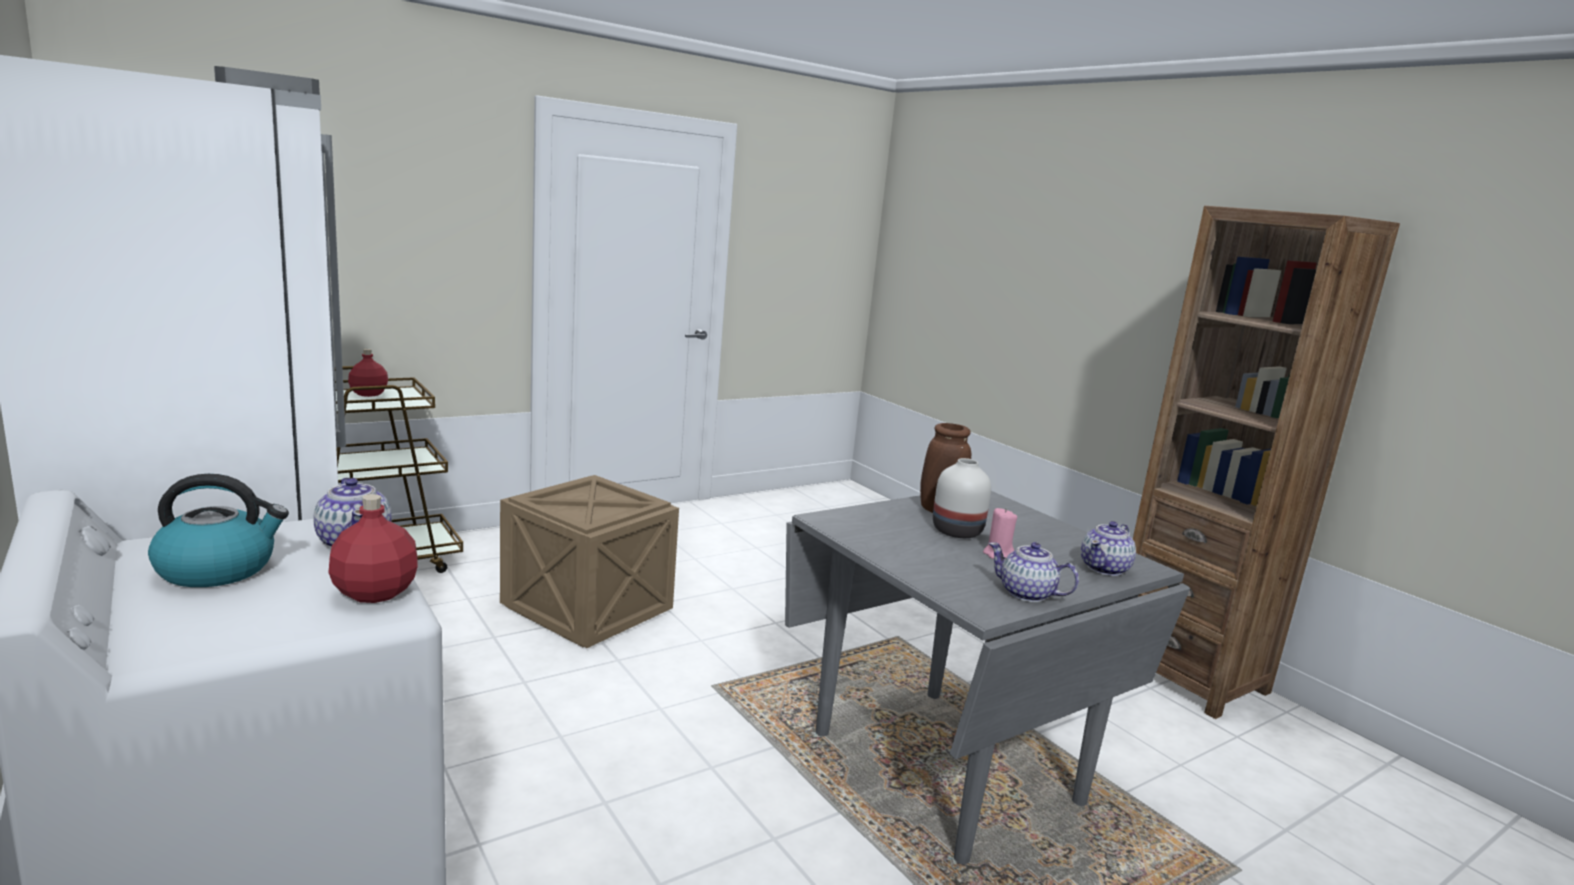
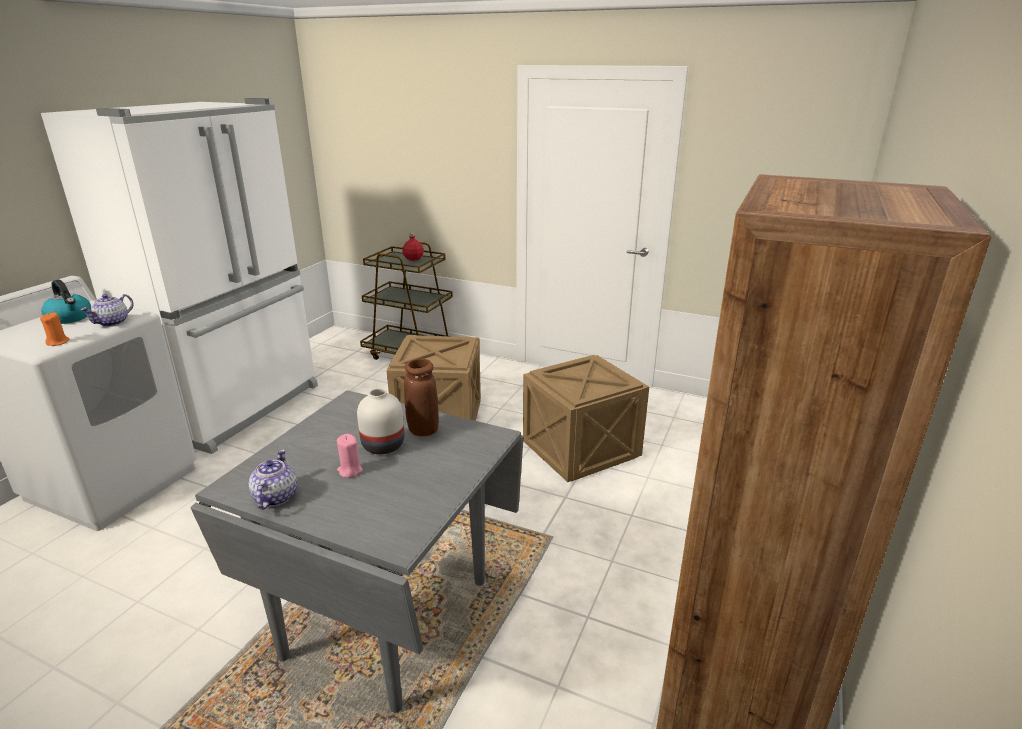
camera: 60 degrees right, 10 degrees up
red bottle [328,494,418,603] -> orange candle [40,312,70,346]
teapot [1081,521,1136,576] -> none
none -> crate [523,355,649,482]

